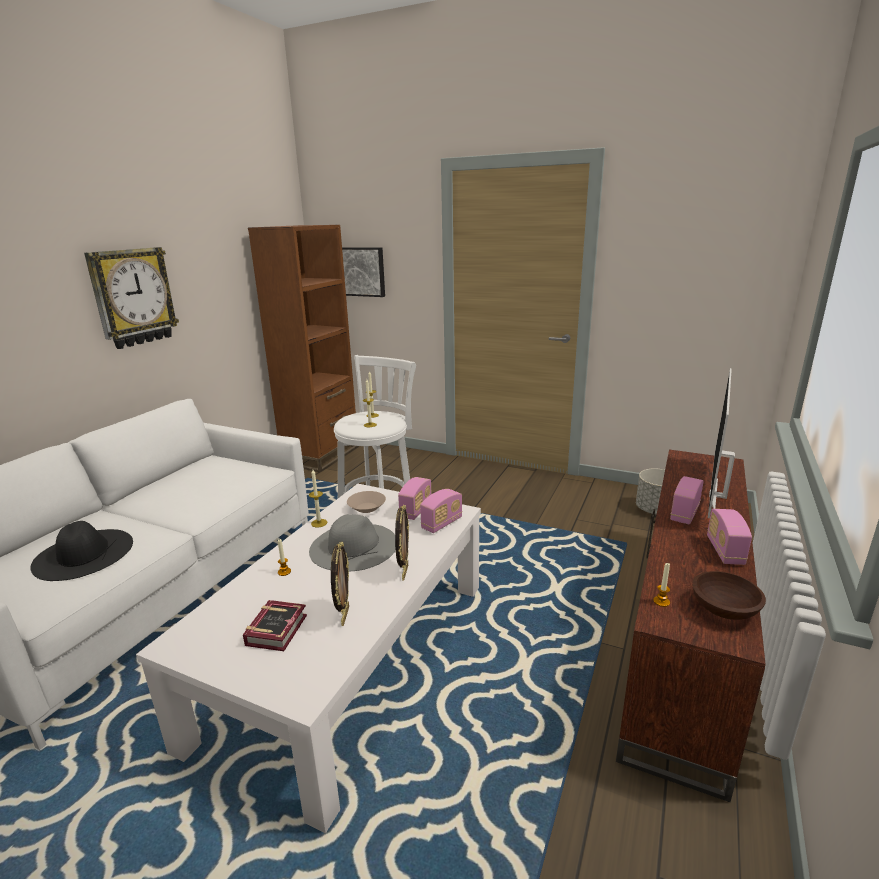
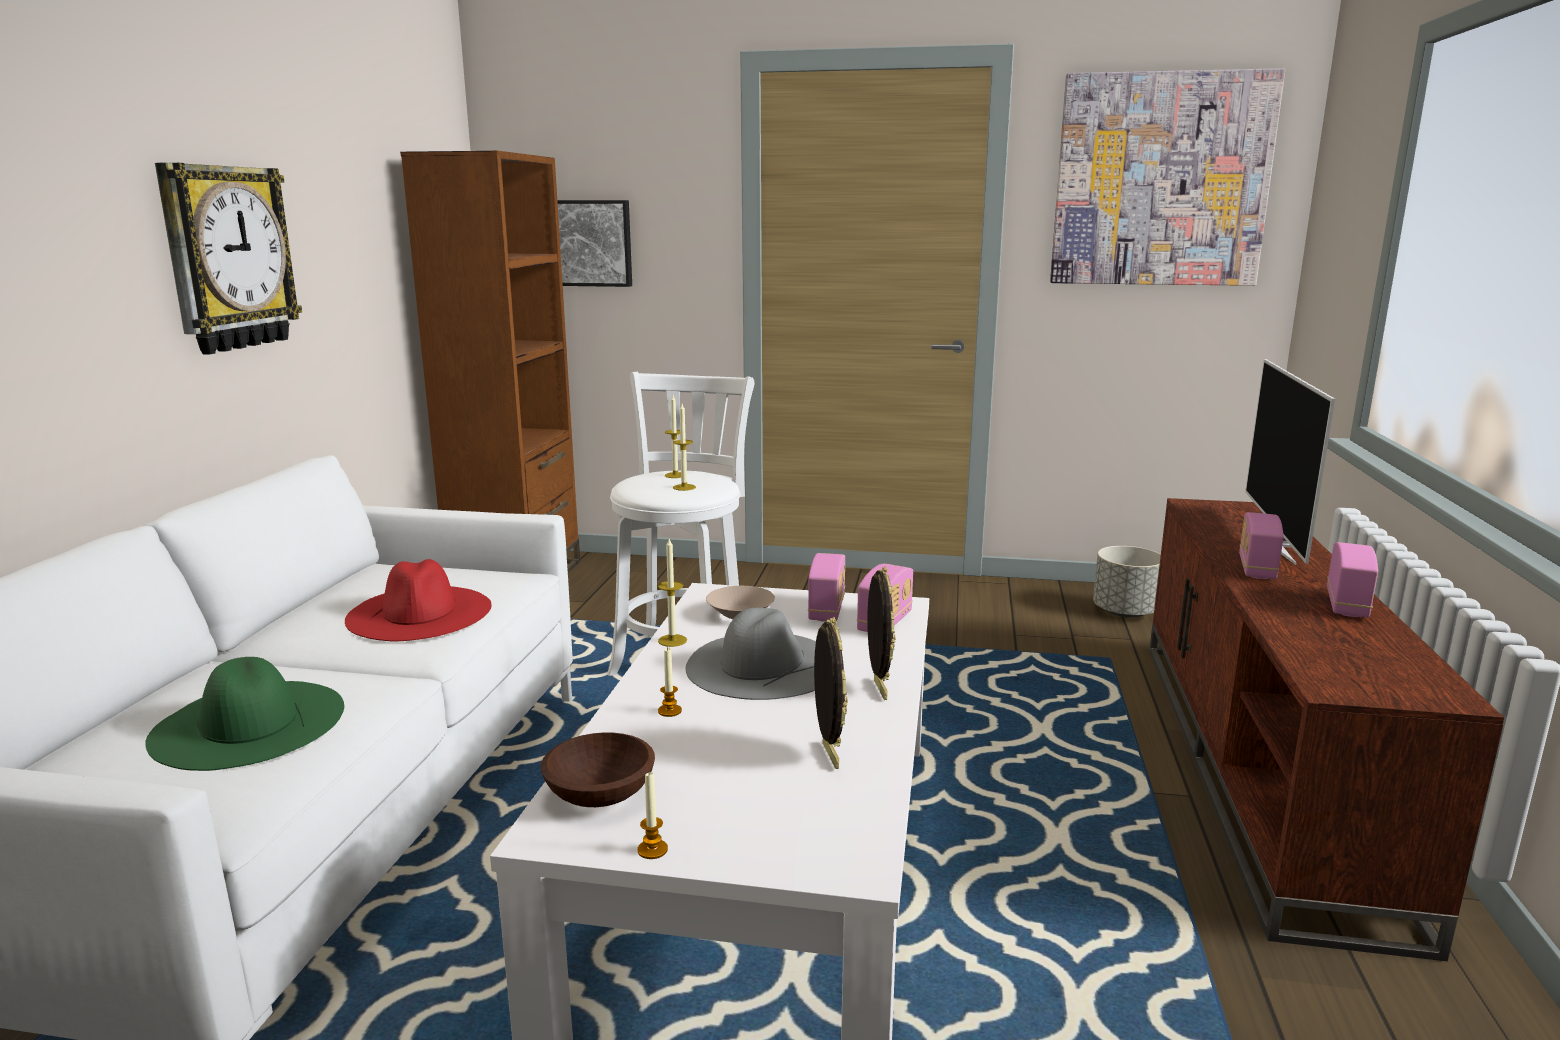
camera: 15 degrees left, 5 degrees down
black hat [30,521,133,581] -> green hat [145,657,344,771]
book [243,600,307,651] -> none
candle [653,563,670,607] -> candle moved to [638,772,668,859]
brown bowl [692,571,766,620] -> brown bowl moved to [541,733,655,807]
radio [707,509,752,565] -> radio turned 150 degrees counterclockwise [1327,542,1378,617]
none -> red hat [345,559,492,641]
none -> picture [1050,68,1285,286]

